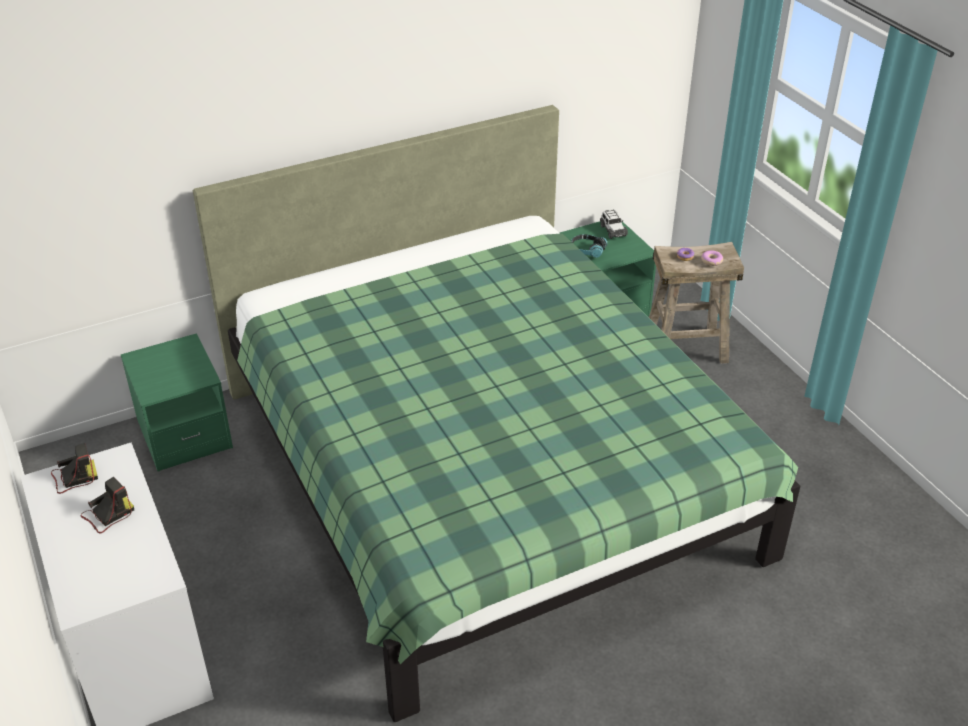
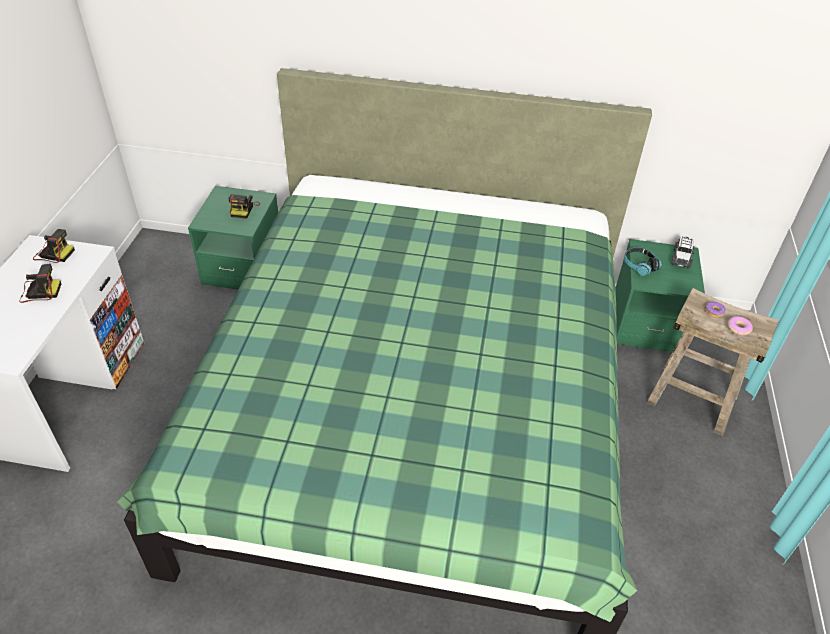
camera: 35 degrees right, 5 degrees up
none -> camera [228,194,260,219]

